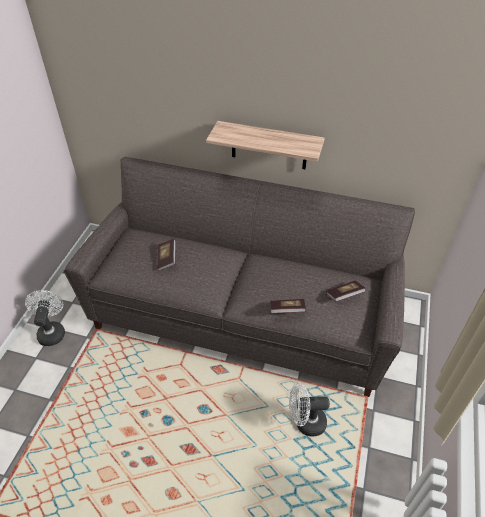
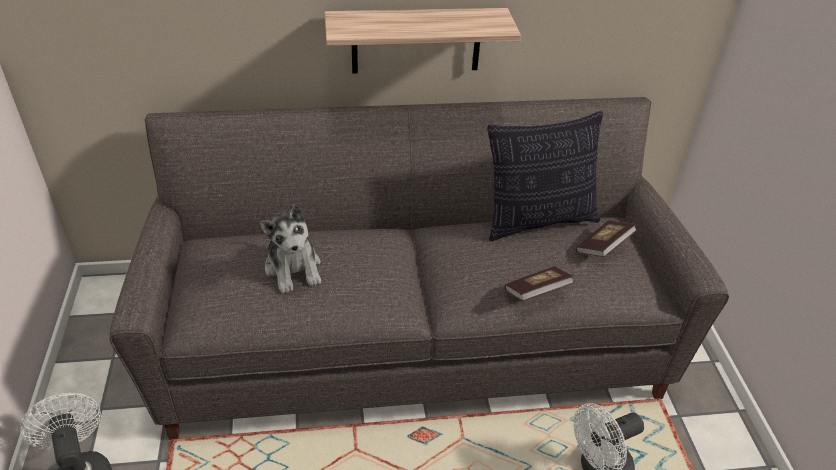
camera: 25 degrees left, 5 degrees down
book [157,238,176,271] -> plush toy [259,204,321,294]
none -> pillow [487,111,603,241]

